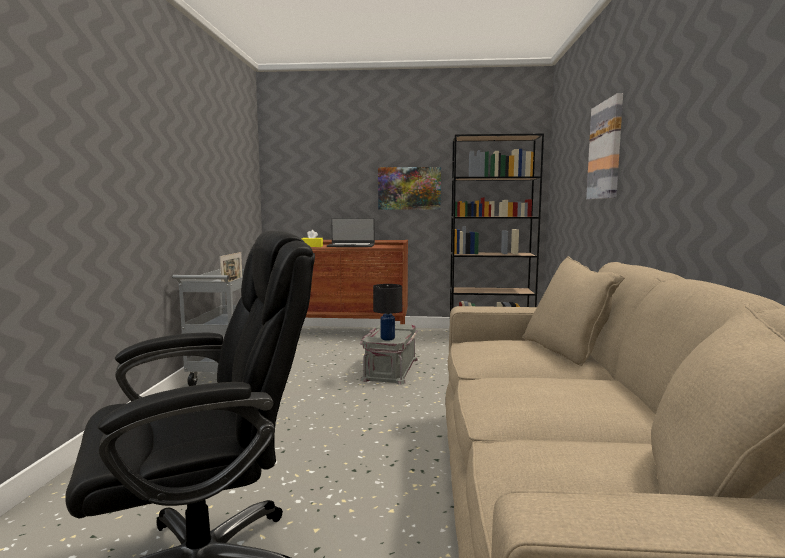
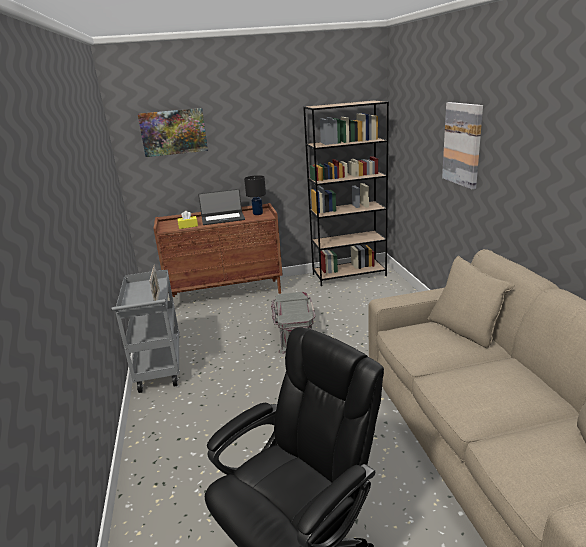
camera: 15 degrees left, 15 degrees up
black table lamp [373,284,402,341] -> black table lamp moved to [244,175,266,215]
picture [378,167,441,210] -> picture moved to [138,108,208,157]

